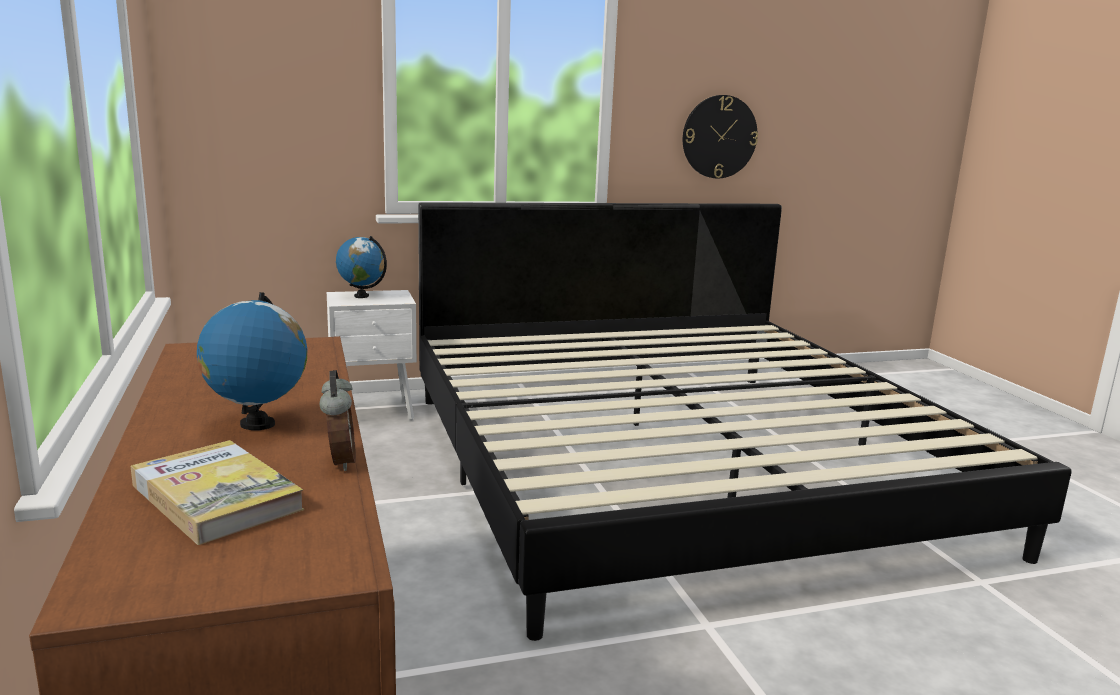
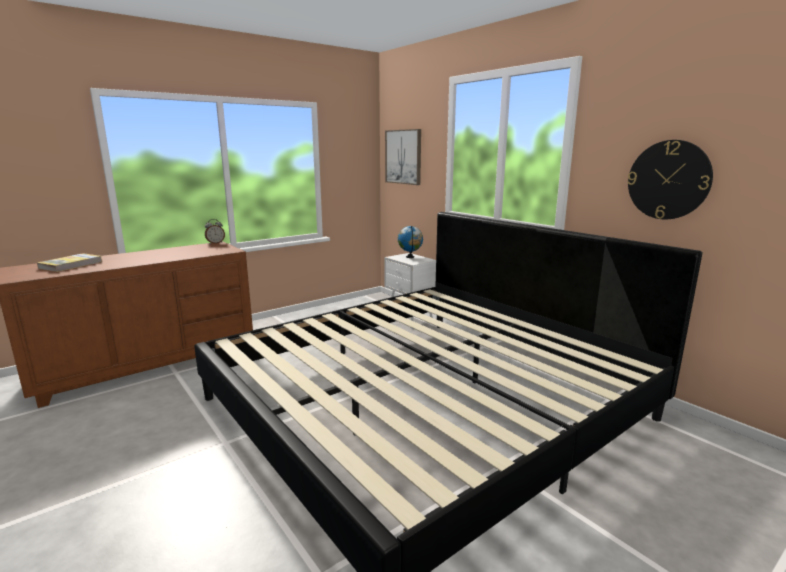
camera: 70 degrees right, 0 degrees up
globe [197,292,307,430] -> none
alarm clock [319,370,356,471] -> alarm clock moved to [205,219,225,244]
none -> picture [385,129,421,185]

